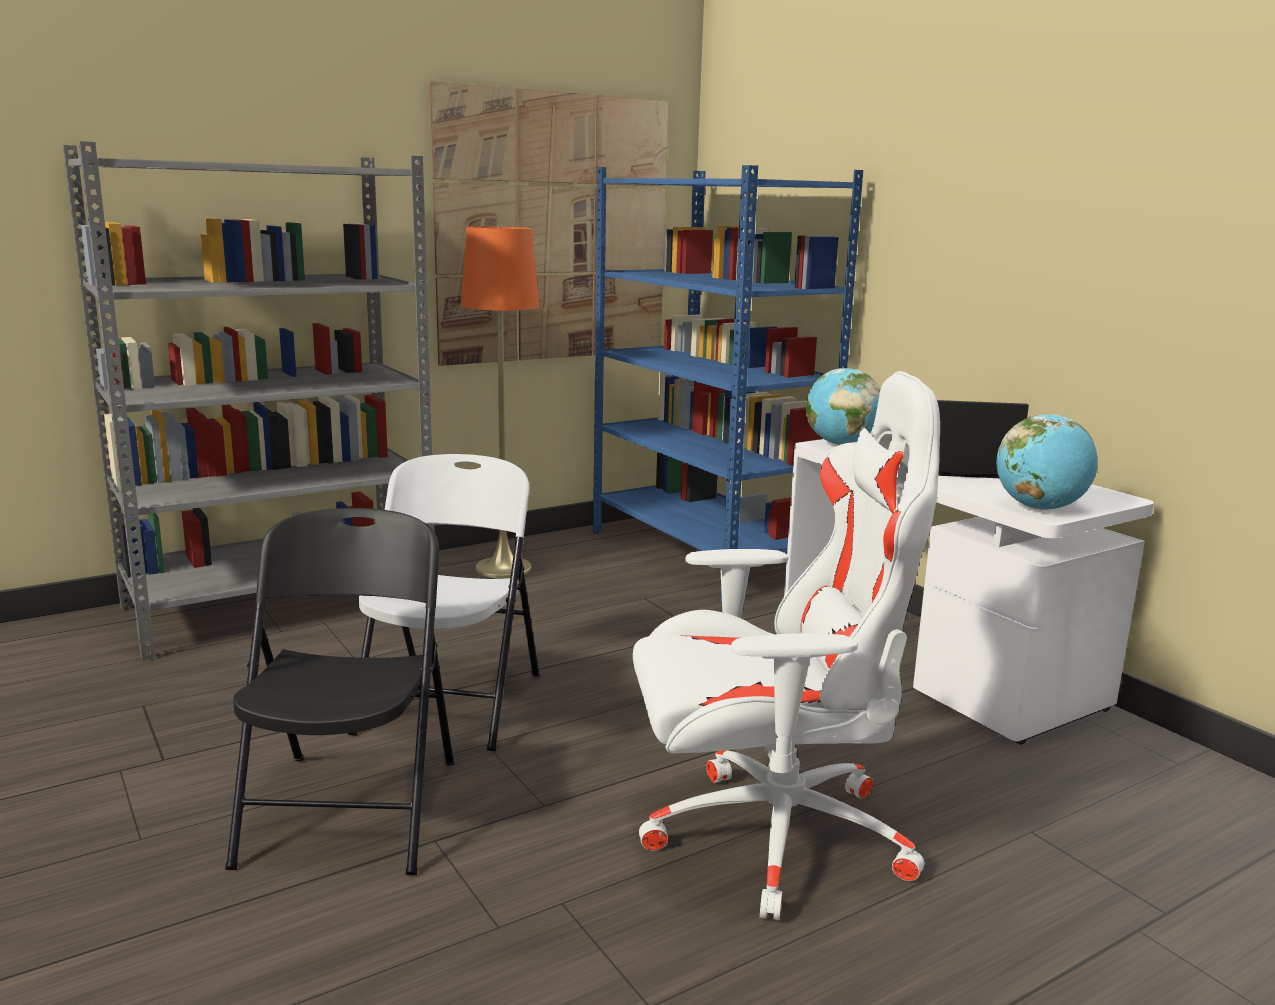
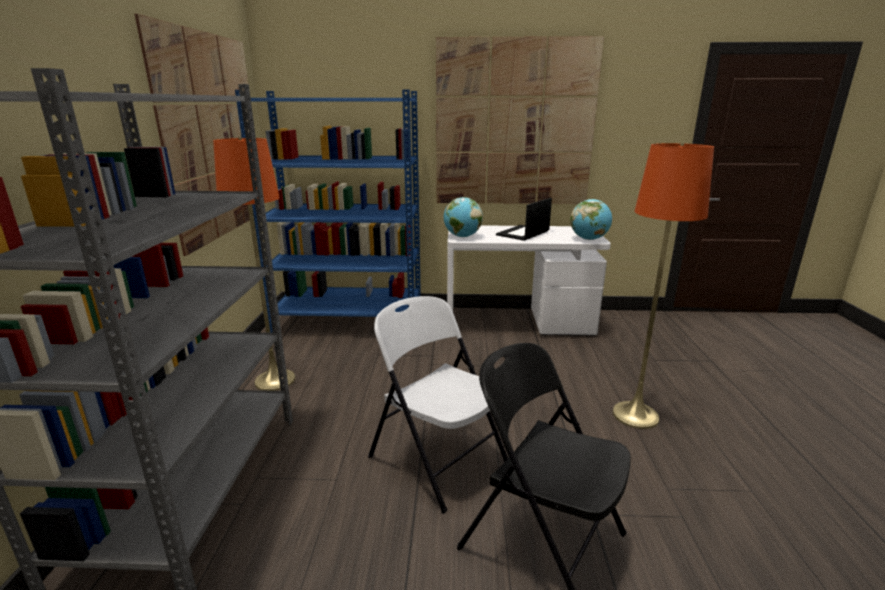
camera: 55 degrees left, 5 degrees up
white office chair [633,371,940,920] -> orange floor lamp [612,143,714,429]
none -> picture [436,36,604,204]

